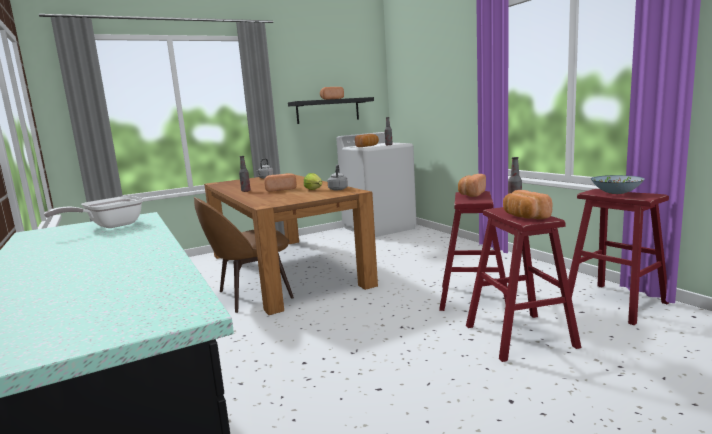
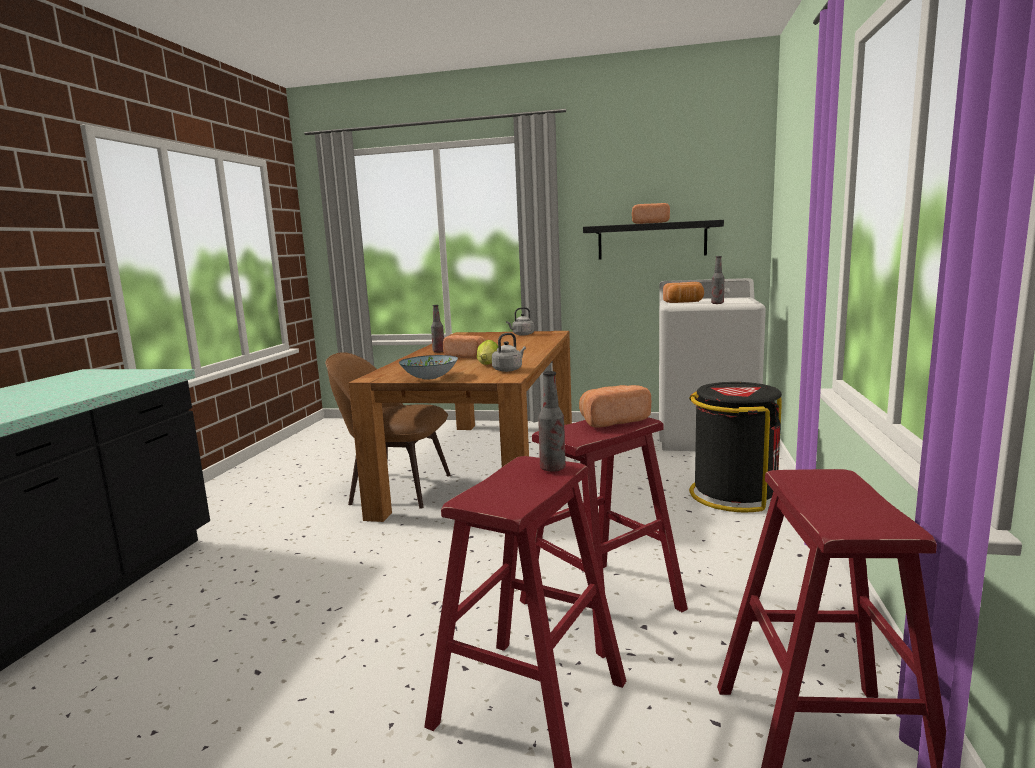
camera: 40 degrees right, 0 degrees up
frying pan [44,196,144,228] -> none
bread [503,190,552,220] -> none
bowl [591,175,645,194] -> bowl moved to [399,355,458,380]
none -> black trash can [689,382,782,513]

